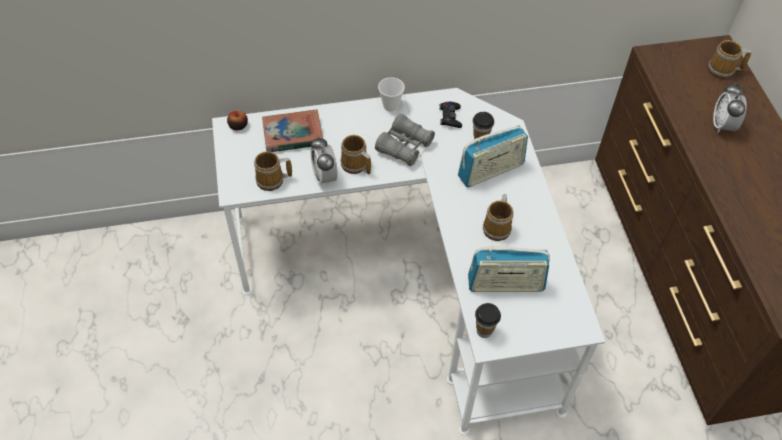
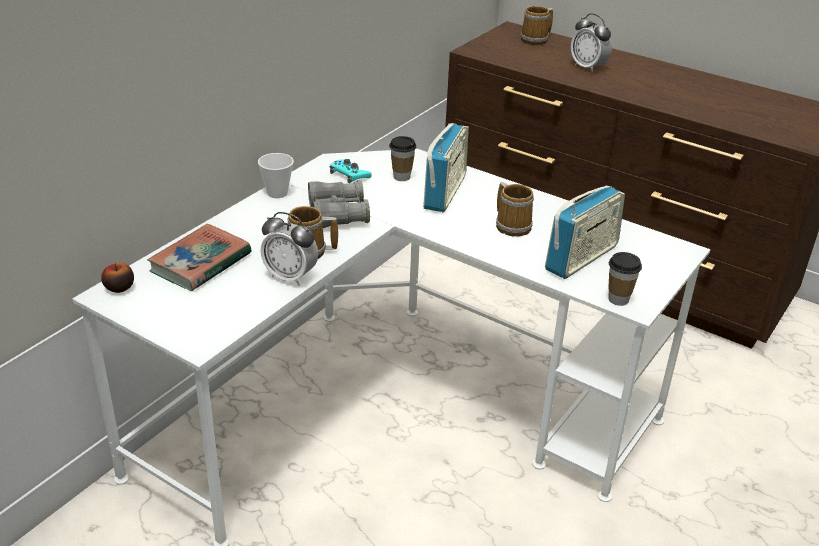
camera: 45 degrees left, 20 degrees down
mug [254,151,292,191] -> none
black game controller [439,102,462,128] -> turquoise game controller [330,159,372,183]

